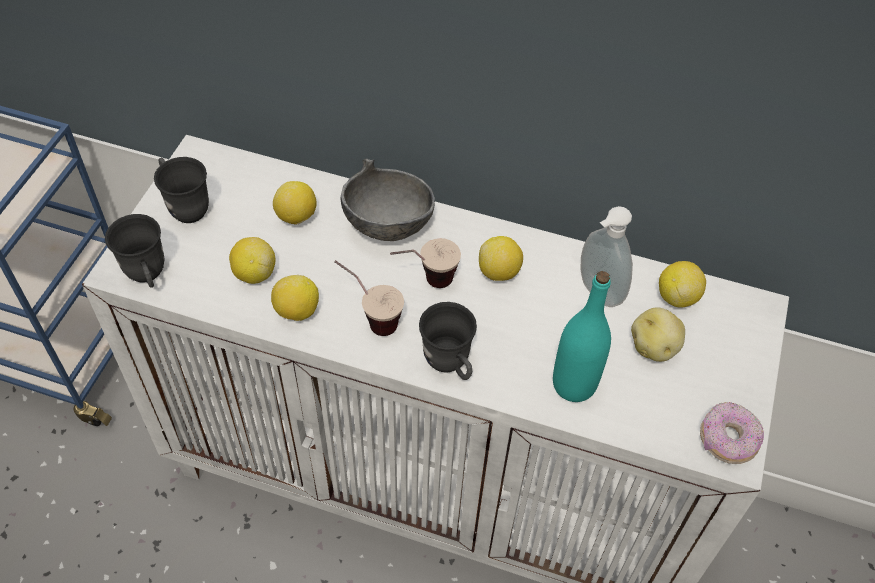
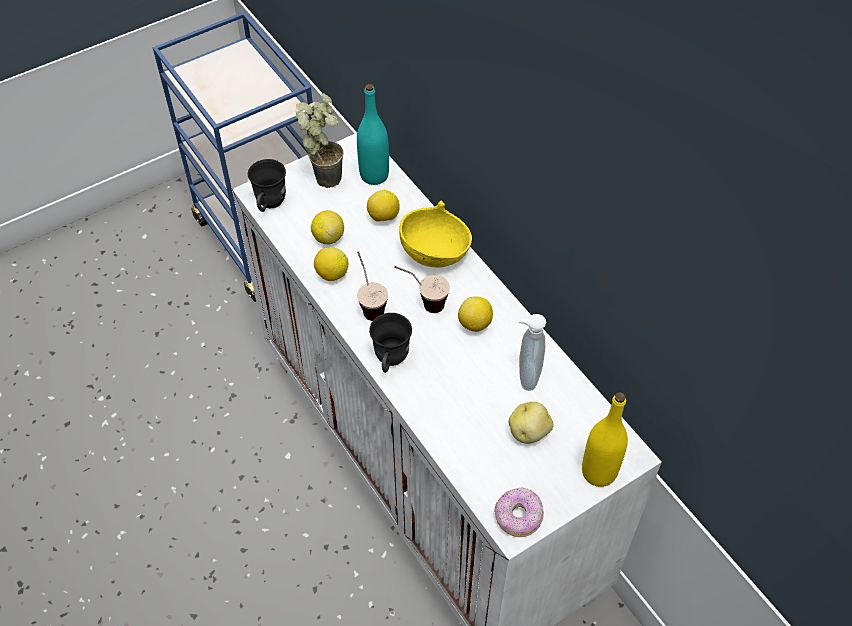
camera: 40 degrees right, 0 degrees up
grey mug [154,157,209,223] -> potted plant [296,93,344,188]
grey bowl [340,159,435,241] -> yellow bowl [399,201,472,268]
turquoise bottle [553,271,611,402] -> turquoise bottle moved to [357,84,389,185]
lemon [659,261,706,308] -> none
none -> yellow bottle [582,392,628,487]

